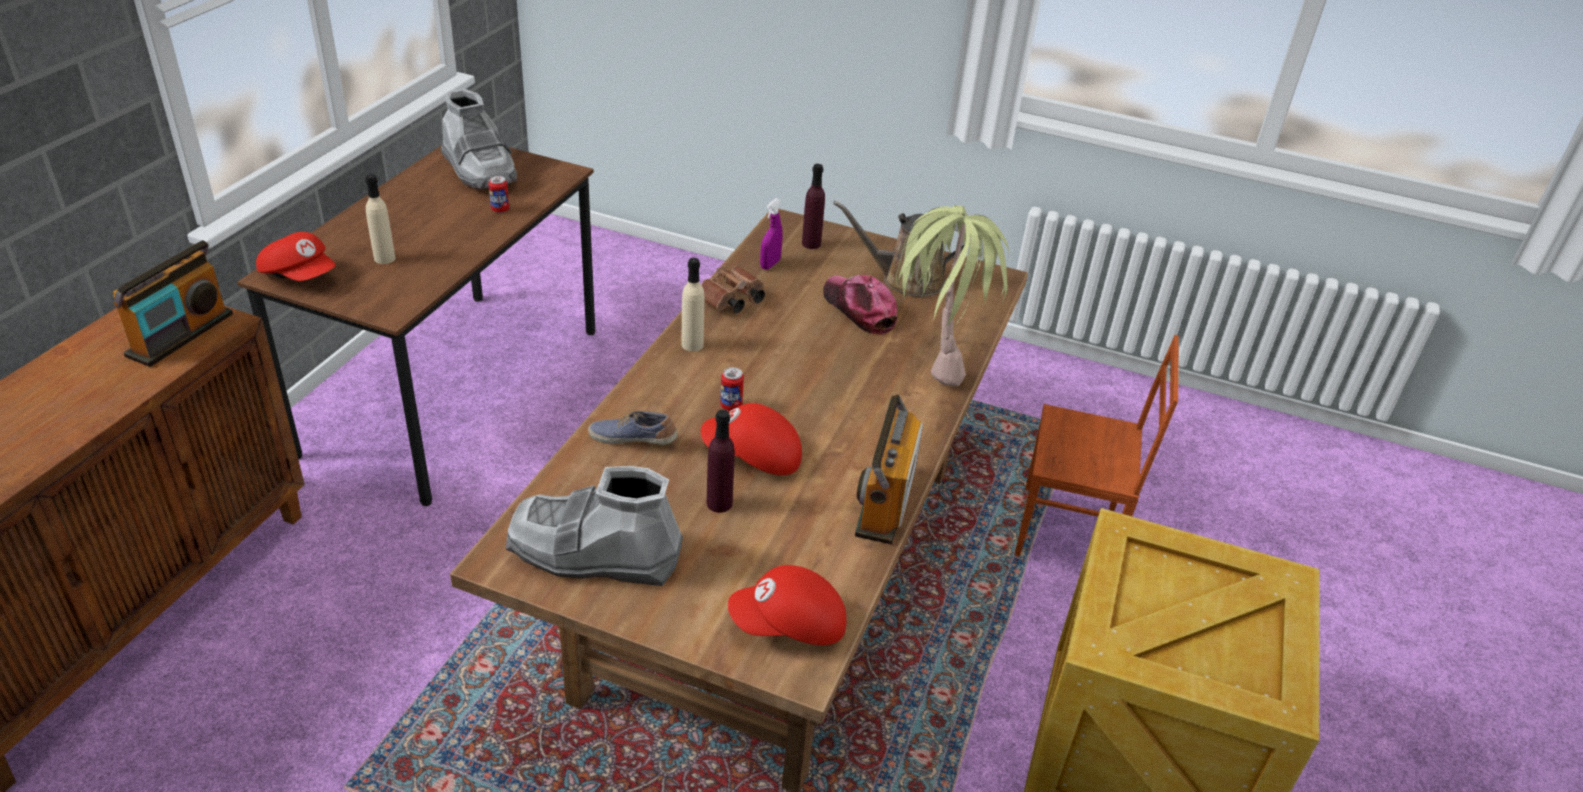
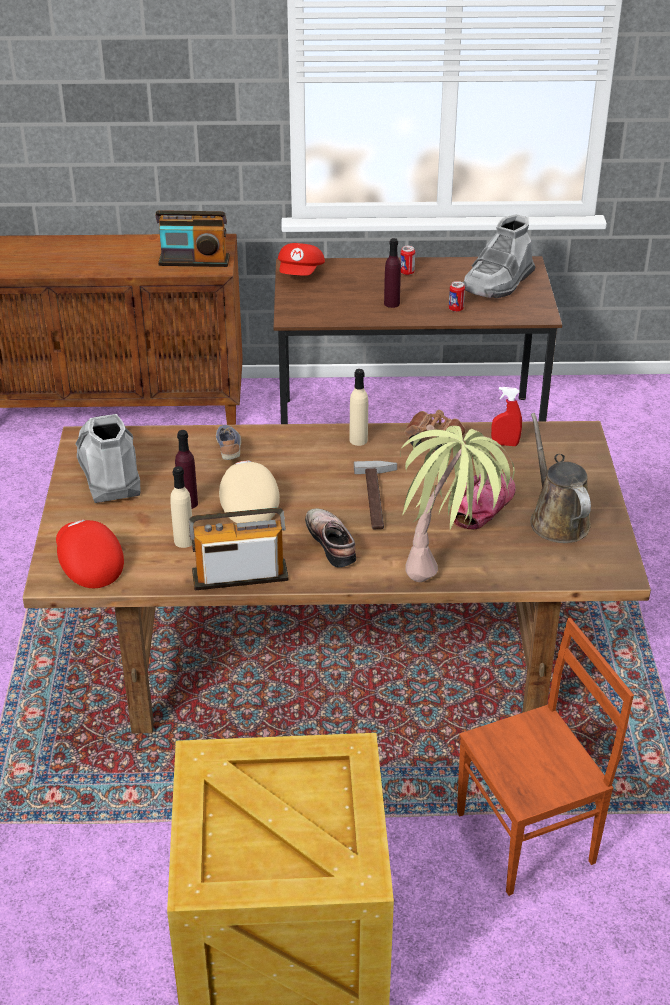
camera: 70 degrees right, 0 degrees up
beige bottle [365,174,396,264] -> beige bottle moved to [170,466,194,548]
red cap [701,403,802,475] -> beige cap [219,460,280,523]
can [720,367,744,411] -> can moved to [400,246,415,275]
purple spray bottle [760,198,783,270] -> red spray bottle [491,387,522,446]
purple bottle [802,164,825,249] -> purple bottle moved to [384,238,401,308]
brown chair [1015,335,1179,556] -> brown chair turned 105 degrees counterclockwise [457,618,634,896]
none -> shoe [305,509,356,567]
none -> hammer [354,461,397,529]

